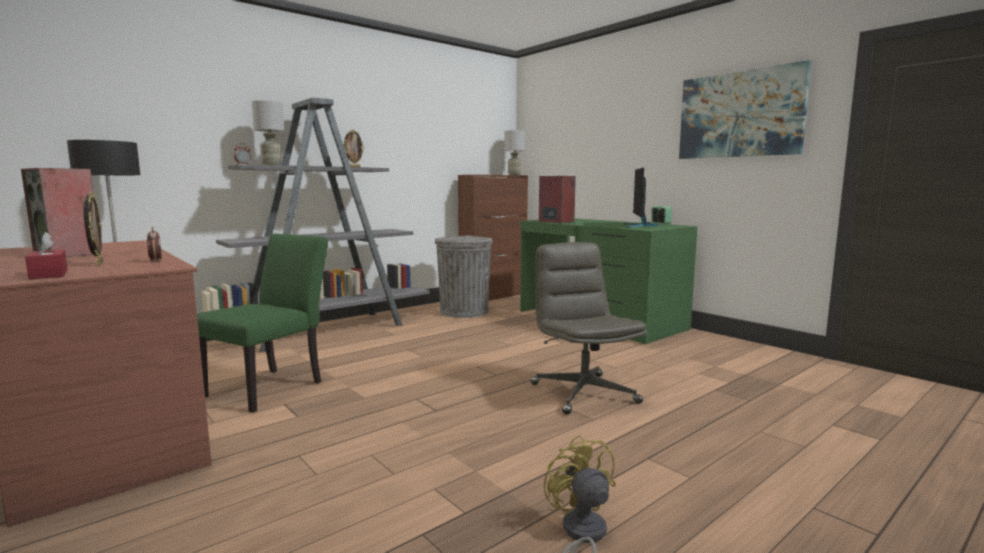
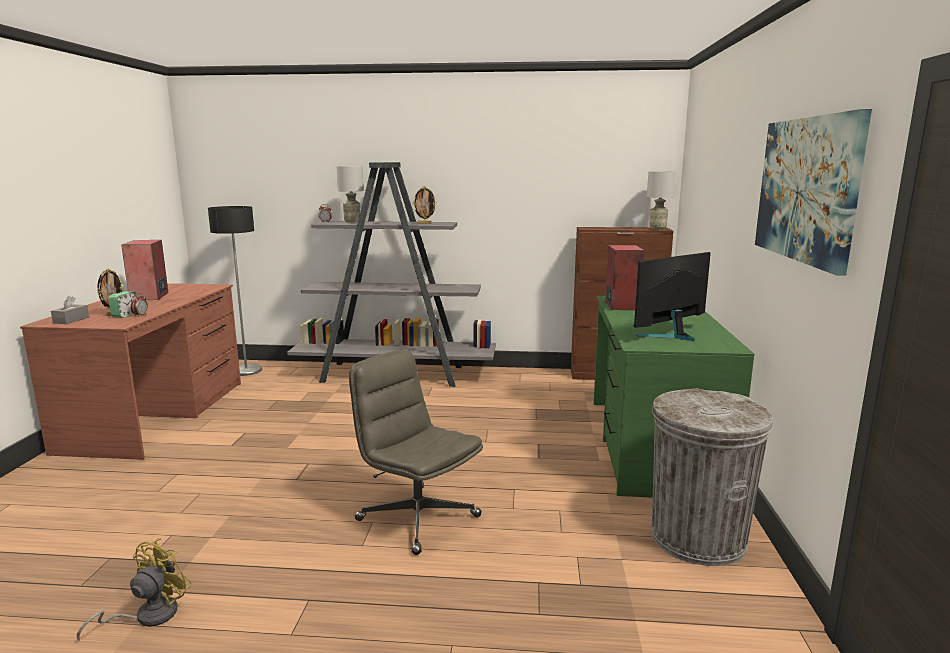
camera: 45 degrees right, 5 degrees up
red tissue box [25,232,68,279] -> grey tissue box [51,296,89,324]
green chair [197,234,328,413] -> none
grey trash can [435,235,493,318] -> grey trash can moved to [651,388,773,566]
grey office chair [531,242,647,415] -> grey office chair turned 75 degrees counterclockwise [349,350,483,555]
alarm clock [651,206,672,225] -> alarm clock moved to [108,291,137,318]

